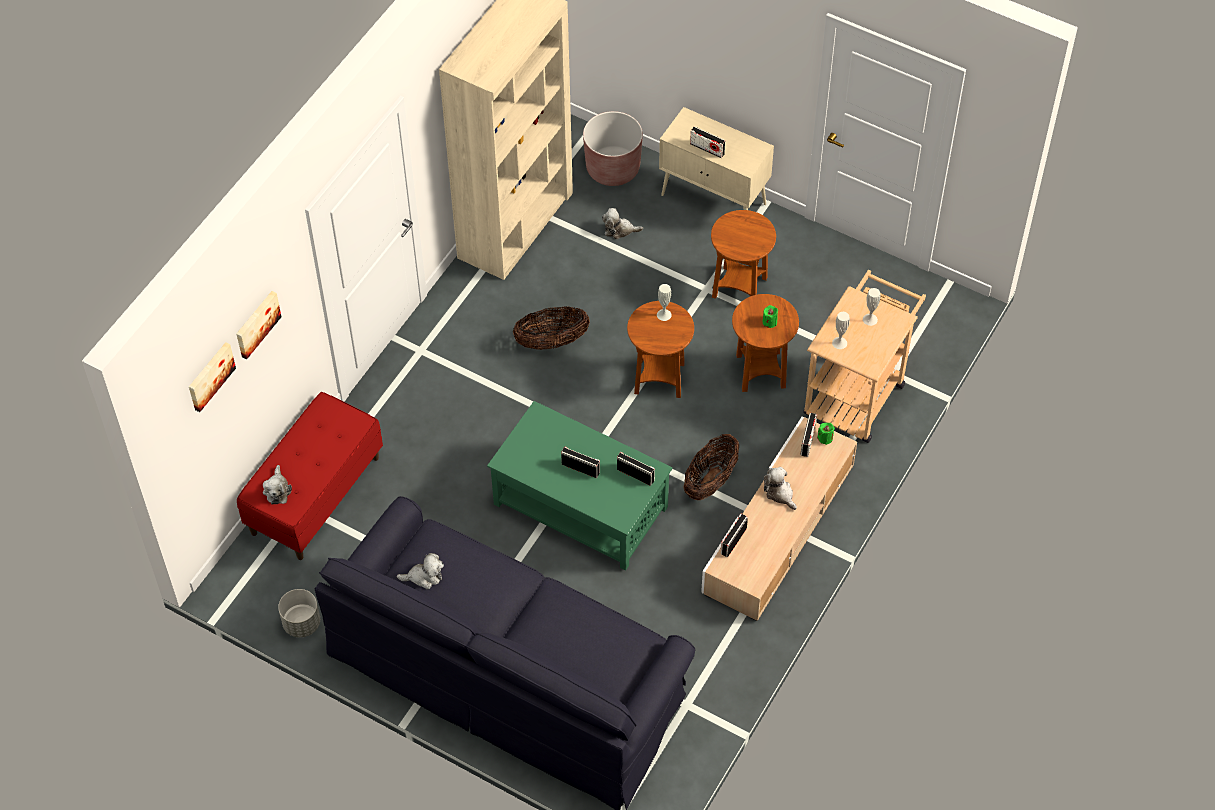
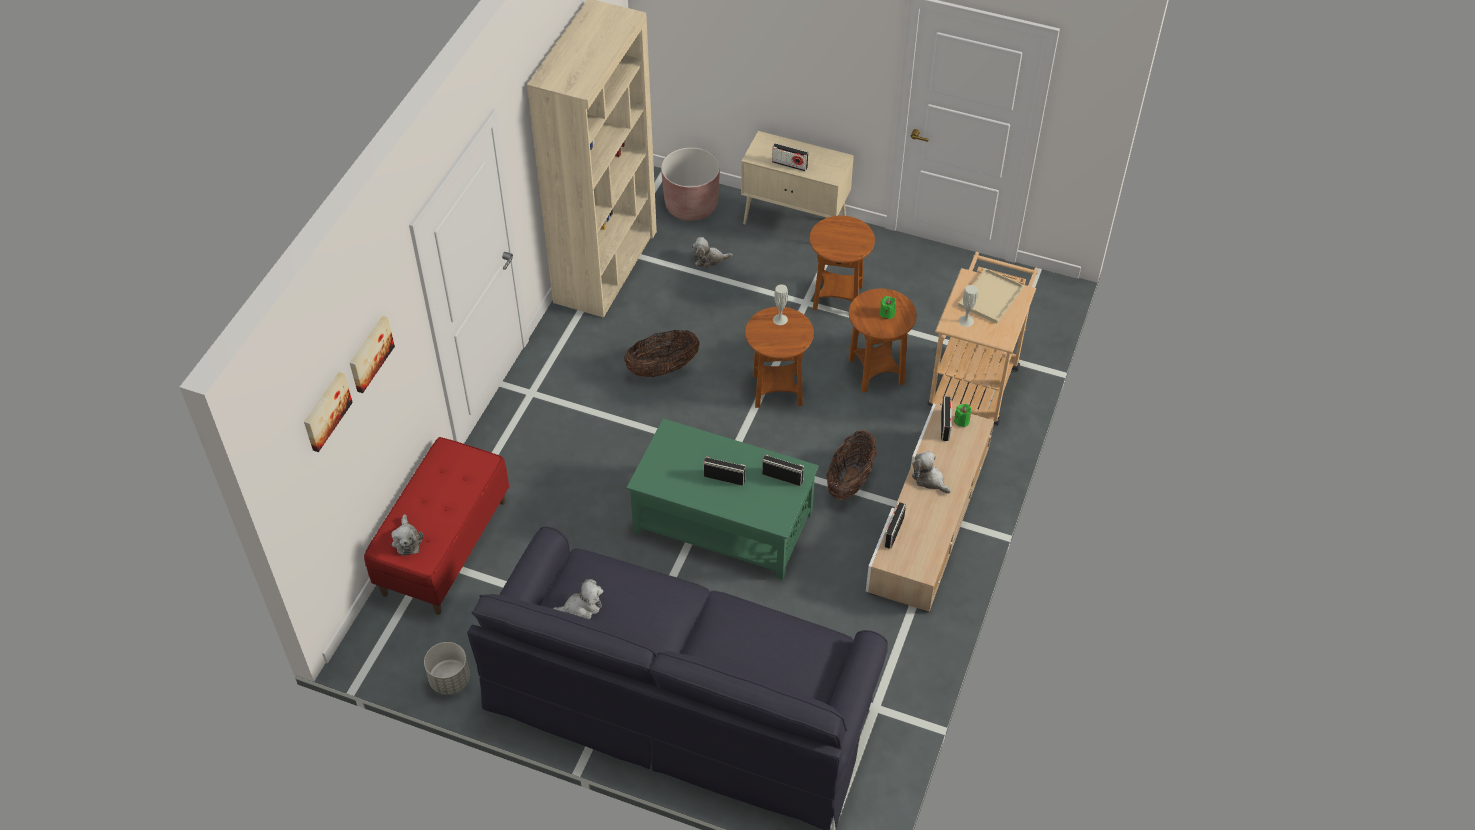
camera: 10 degrees left, 5 degrees down
white vase [863,288,880,326] -> beige tray [958,268,1024,324]

